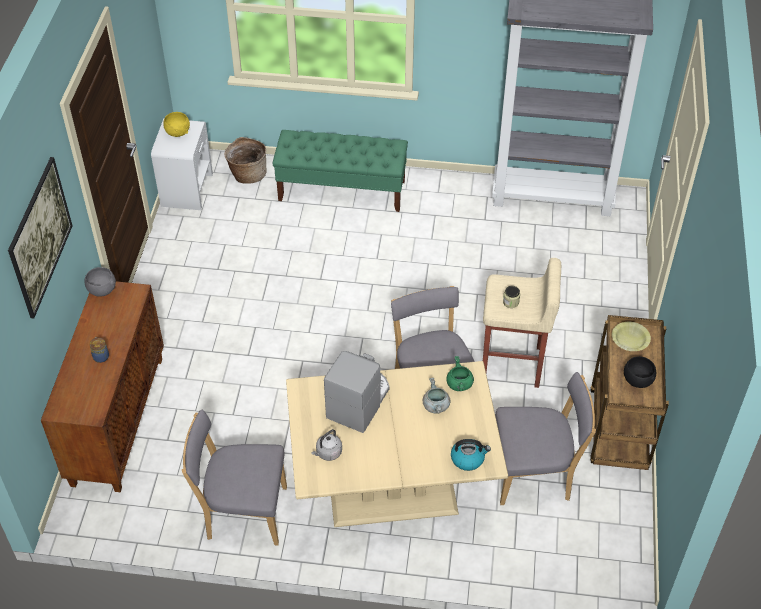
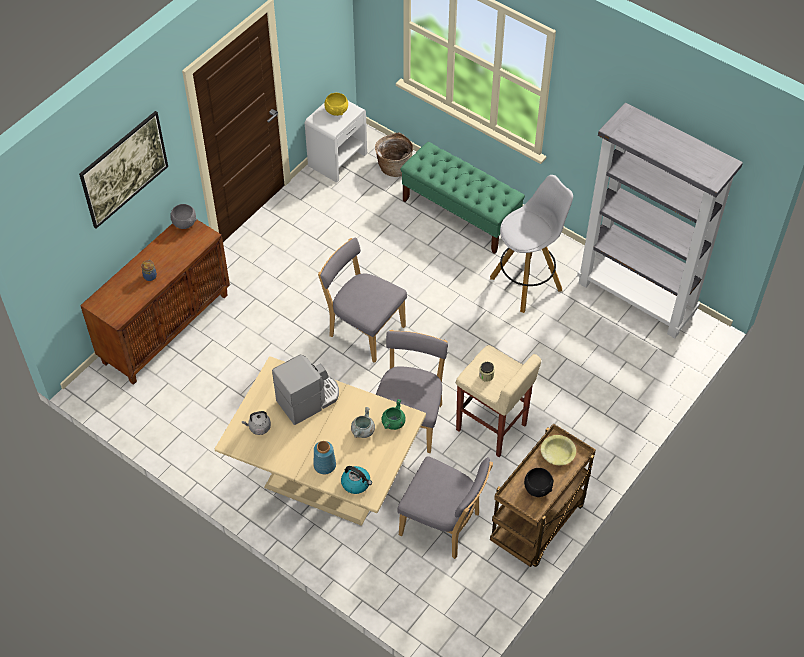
camera: 30 degrees right, 5 degrees up
grey chair [182,410,287,546] -> grey chair moved to [318,238,407,363]
none -> blue vase [313,441,336,474]
none -> white stool [490,175,573,313]

